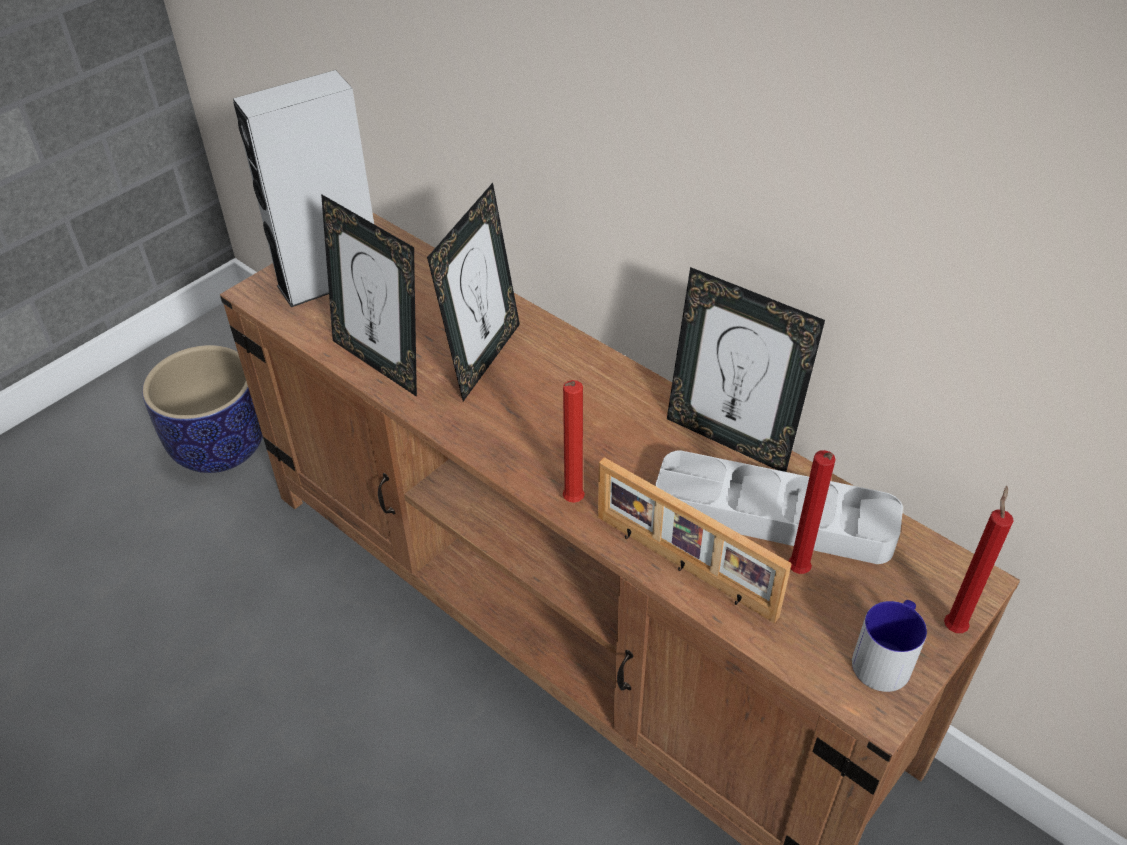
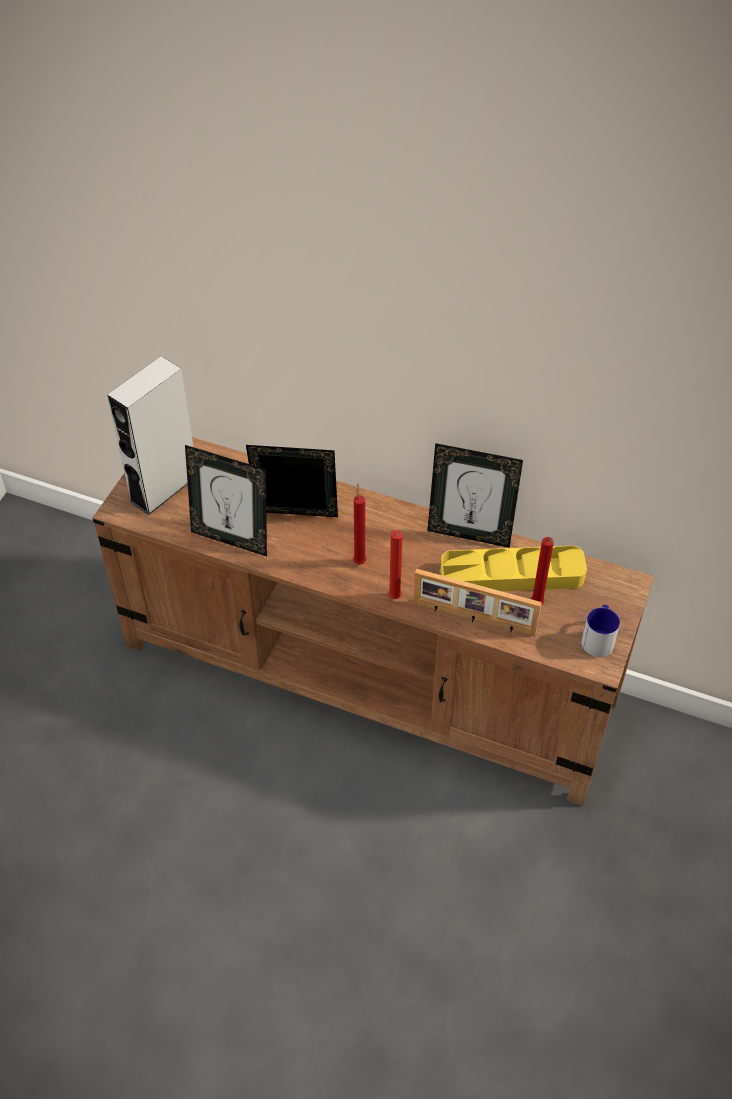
camera: 20 degrees left, 5 degrees up
planter [142,345,263,473] -> none
picture frame [427,183,520,401] -> picture frame turned 90 degrees counterclockwise [246,445,338,517]
grey tray [656,450,903,564] -> yellow tray [440,546,587,591]
red candle [944,486,1014,633] -> red candle moved to [353,483,366,564]

